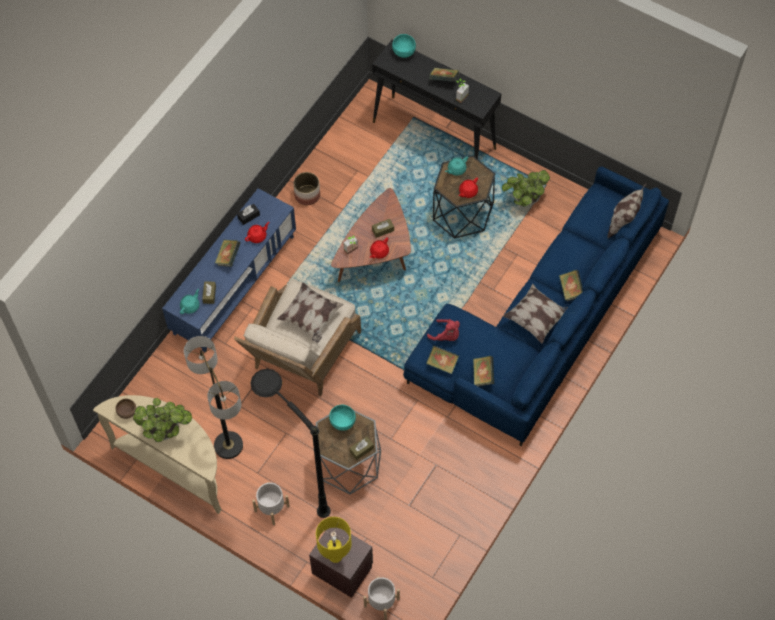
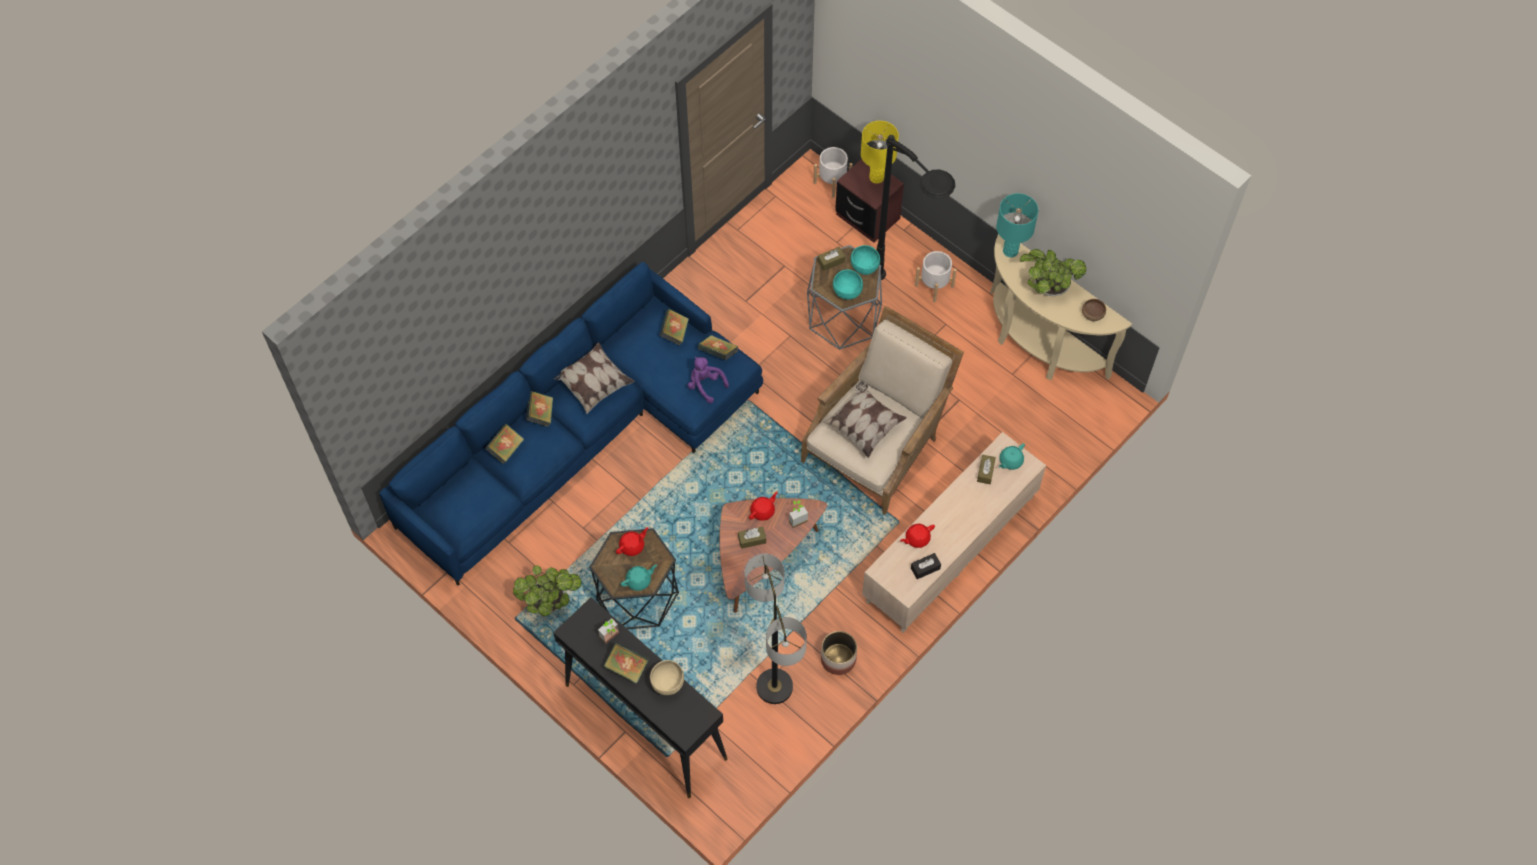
camera: 170 degrees left, 0 degrees up
blue tv stand [162,188,296,352] -> beige tv stand [862,432,1046,633]
floor lamp [184,336,243,459] -> floor lamp moved to [745,554,807,704]
book [215,240,240,267] -> book moved to [485,424,524,464]
turquoise bowl [392,34,416,58] -> turquoise bowl moved to [851,245,880,275]
red plush toy [427,319,460,341] -> purple plush toy [687,357,729,403]
pillow [607,183,647,238] -> none
none -> beige bowl [650,660,684,695]
none -> turquoise table lamp [996,193,1038,258]

